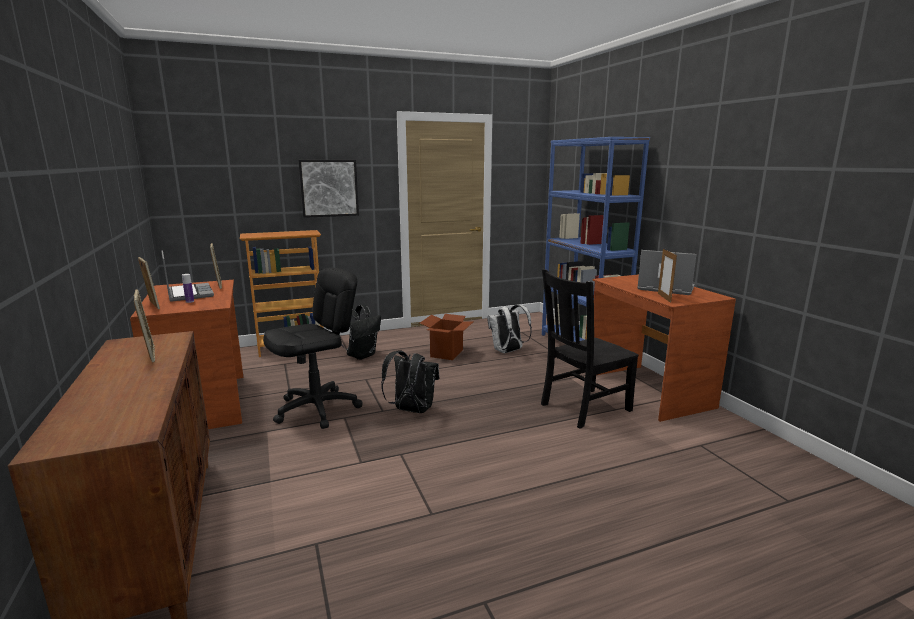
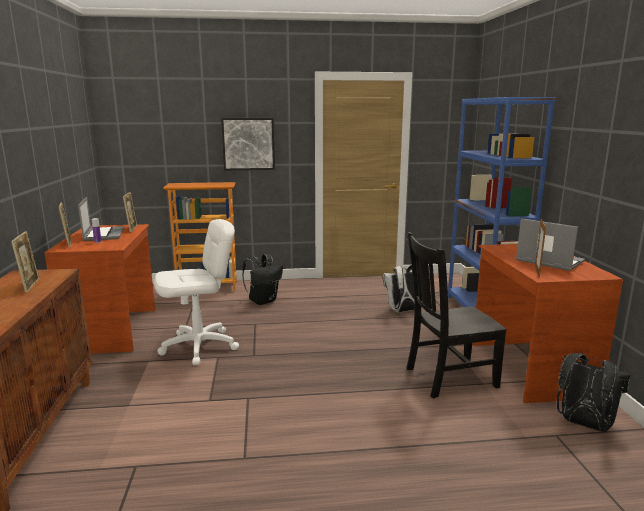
camera: 15 degrees right, 0 degrees up
black office chair [263,268,363,429] -> white office chair [154,219,239,365]
black backpack [381,350,440,413] -> black backpack moved to [557,353,630,432]
cardboard box [420,314,474,360] -> none

